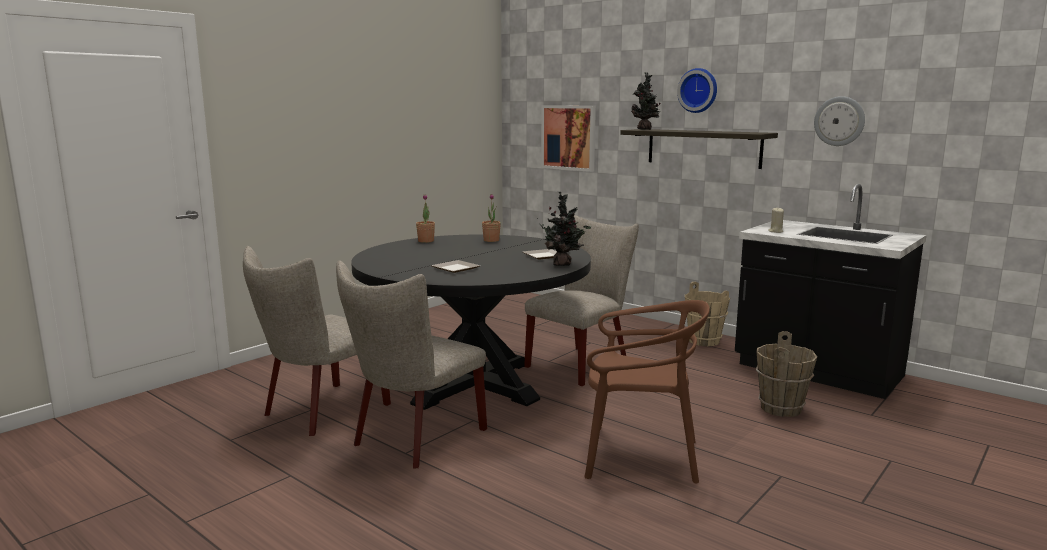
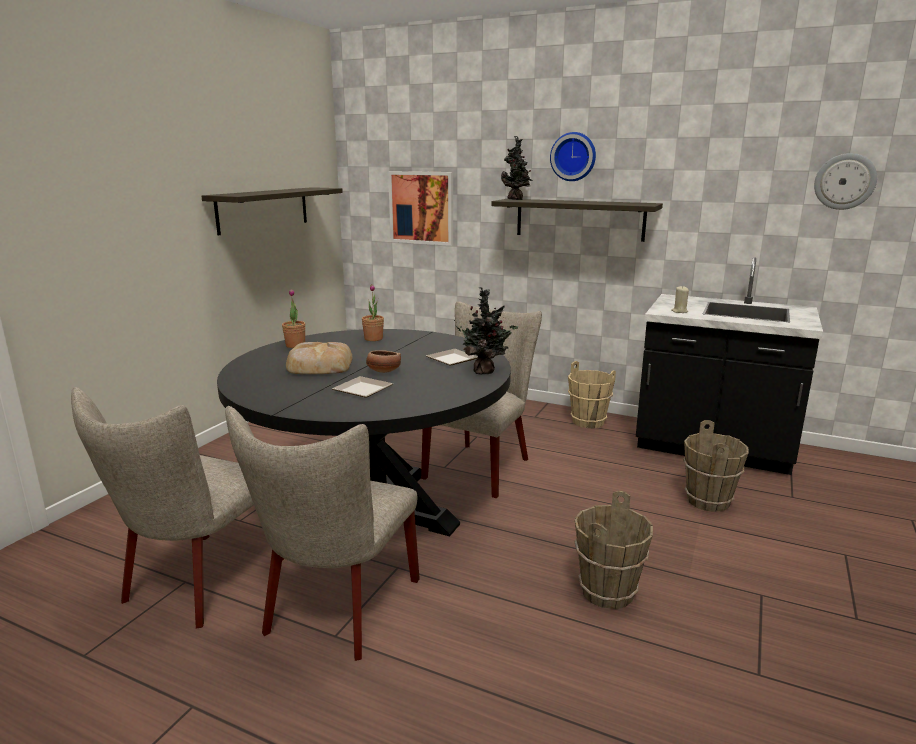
camera: 15 degrees left, 5 degrees up
brown chair [584,300,710,484] -> brown bucket [574,491,653,609]
wall clock [814,96,865,146] -> wall clock moved to [814,153,877,210]
none -> shelf [201,187,343,236]
none -> bread [286,342,353,374]
none -> bowl [366,350,401,373]

